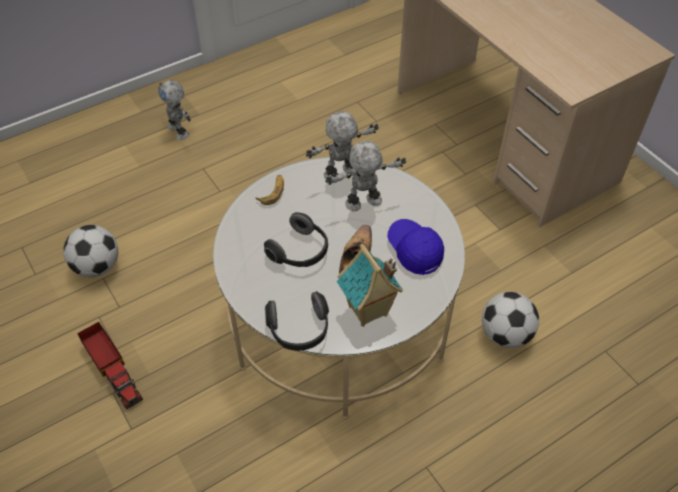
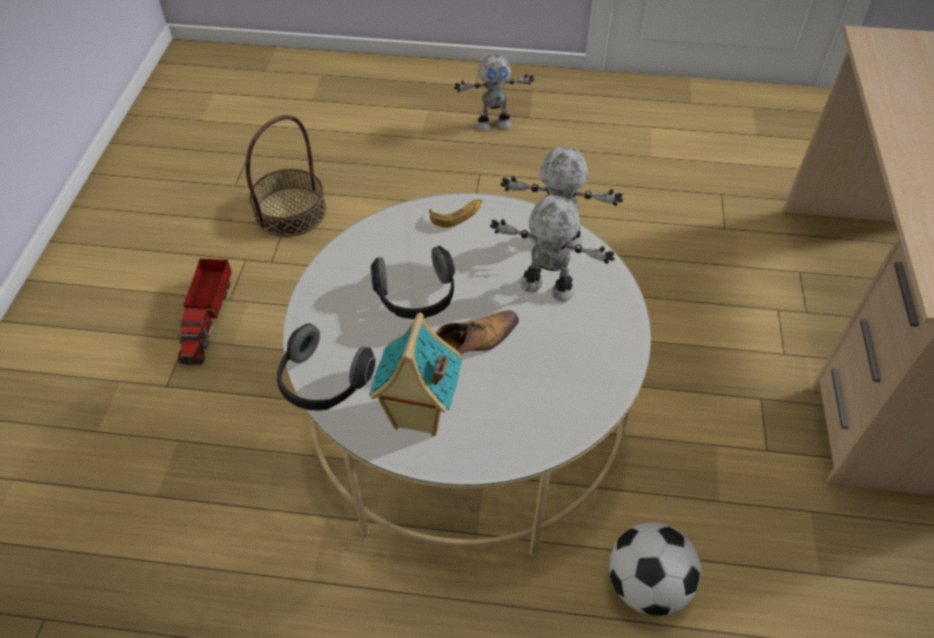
camera: 40 degrees right, 0 degrees up
football [63,225,118,277] -> basket [245,115,326,237]
toy robot [158,80,191,140] -> toy robot turned 105 degrees counterclockwise [454,54,534,131]
blue cap [387,219,444,275] -> none

